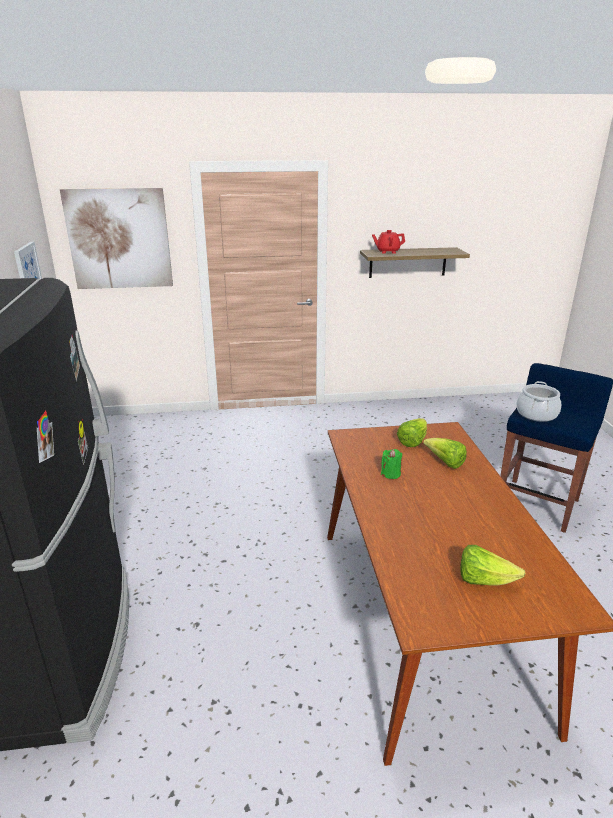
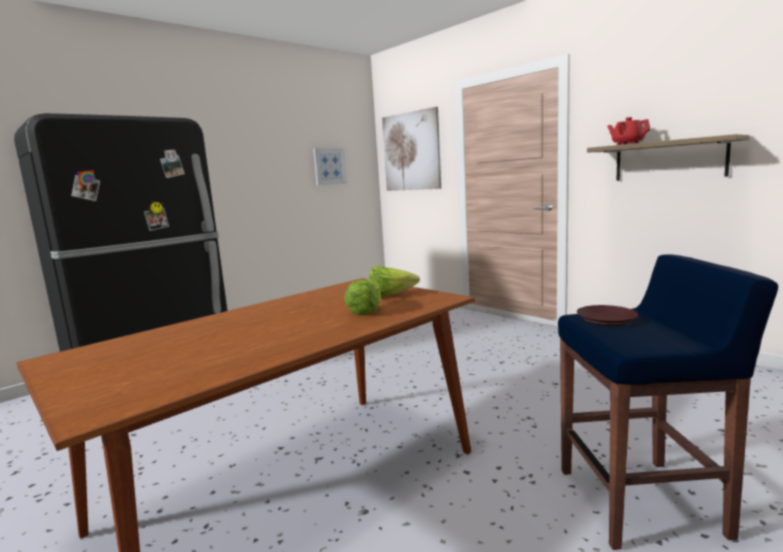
camera: 55 degrees right, 15 degrees down
green candle [381,449,402,479] -> none
lettuce [460,545,526,585] -> none
cooking pot [516,381,561,422] -> brown plate [577,305,638,326]

